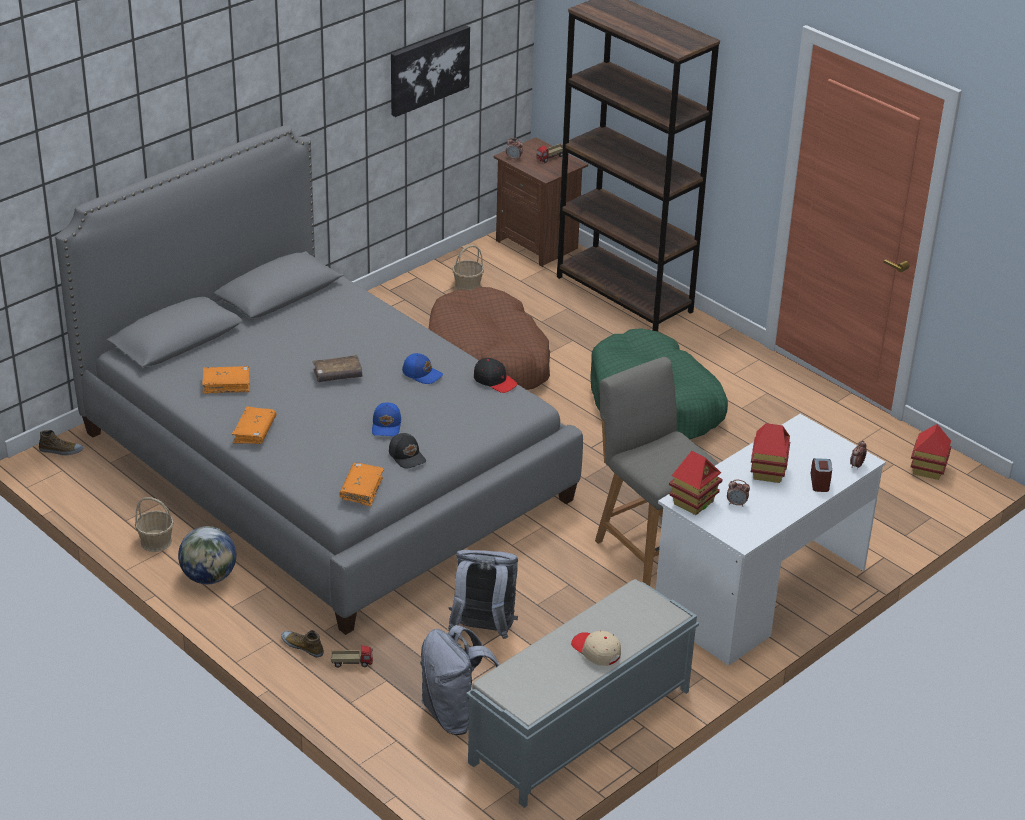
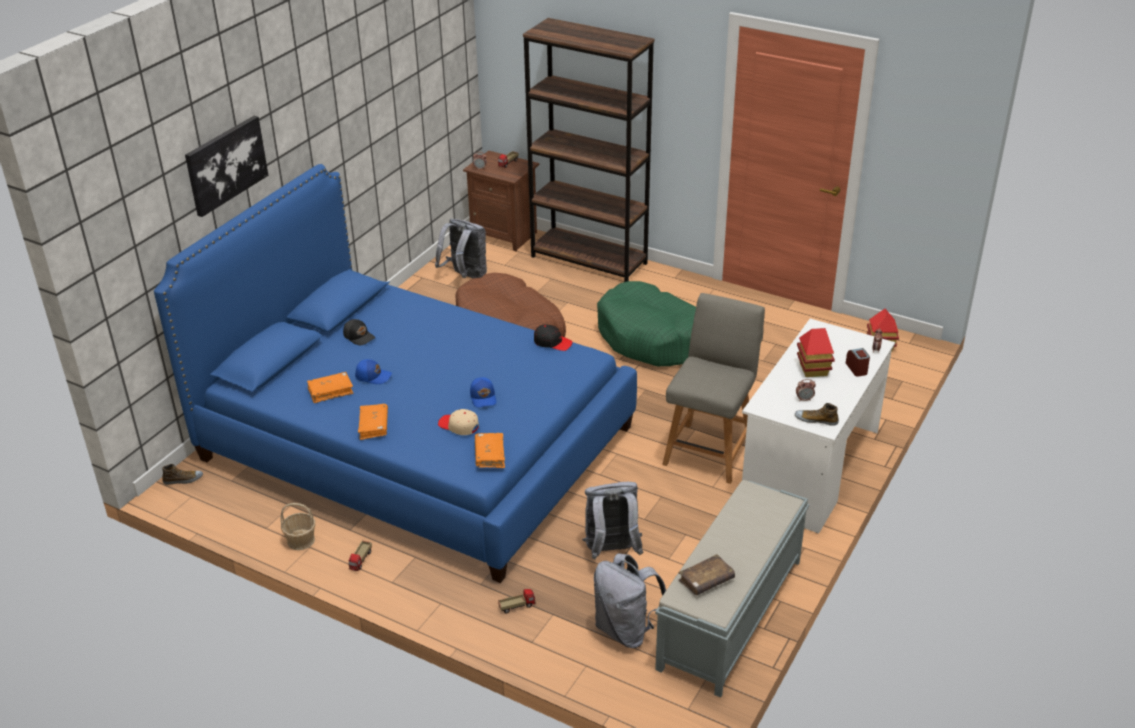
camera: 15 degrees left, 0 degrees up
grey bed [55,125,583,635] -> blue bed [154,164,637,583]
globe [178,526,236,584] -> toy truck [349,541,372,571]
shoe [281,630,324,657] -> shoe moved to [795,403,839,426]
brown book [312,355,363,382] -> brown book moved to [678,554,735,596]
black cap [389,433,426,469] -> black cap moved to [343,319,375,345]
picture [391,25,470,117] -> picture moved to [185,116,268,217]
blue cap [402,353,443,384] -> blue cap moved to [355,359,392,384]
basket [452,245,484,290] -> grey backpack [435,219,487,278]
beige cap [571,631,621,666] -> beige cap moved to [438,409,479,435]
grey chair [595,357,719,586] -> grey chair turned 75 degrees clockwise [663,293,765,484]
toy house [669,451,722,515] -> none

